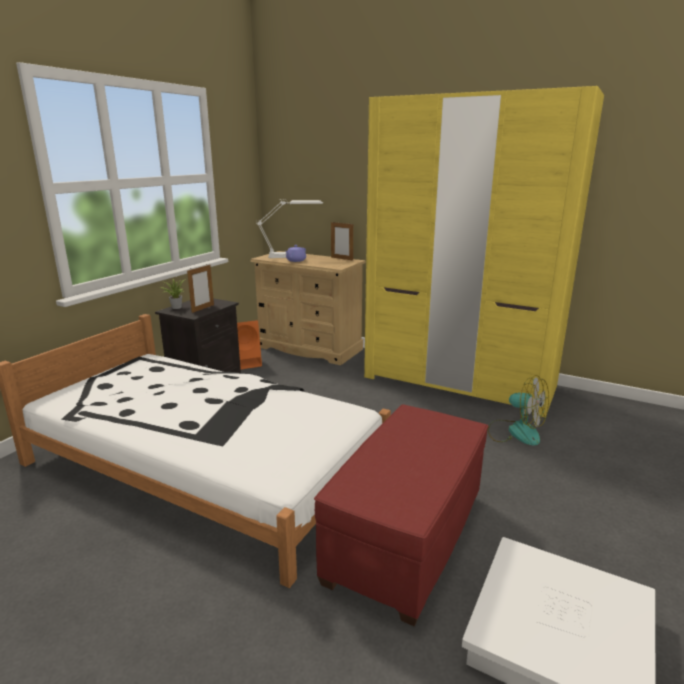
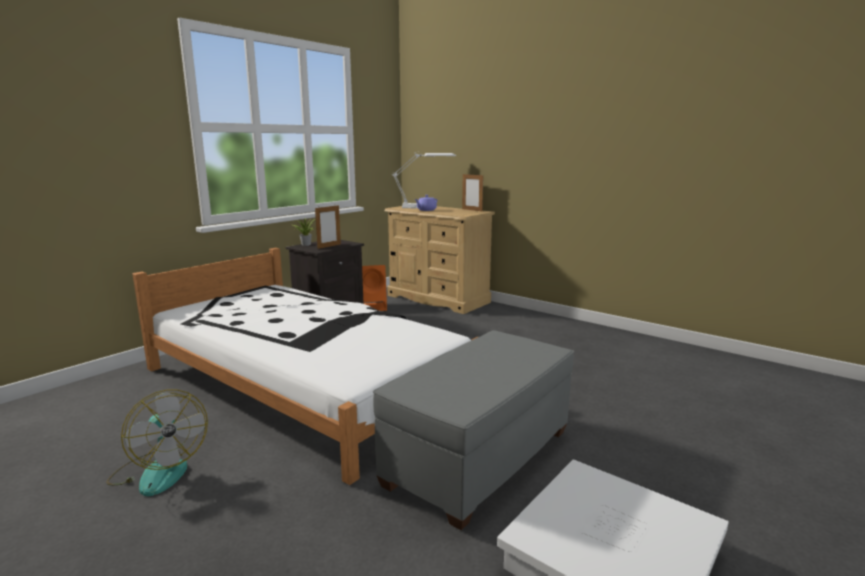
camera: 10 degrees right, 5 degrees down
red ottoman [314,404,488,626] -> grey ottoman [373,330,575,530]
yellow wardrobe [364,86,604,417] -> none
fan [487,375,549,446] -> fan moved to [106,390,208,496]

